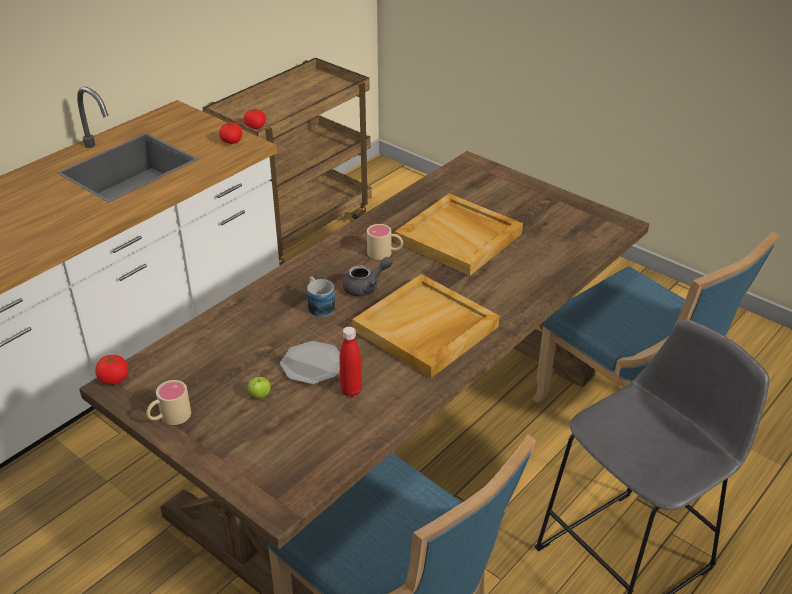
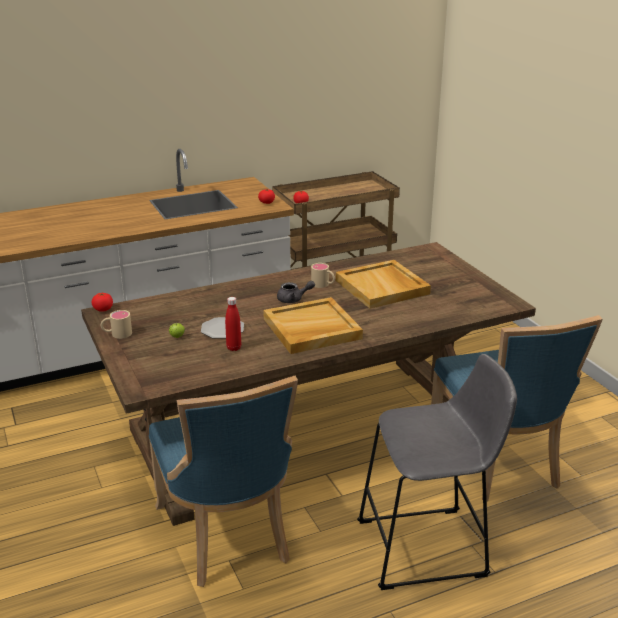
camera: 25 degrees right, 10 degrees down
mug [307,276,335,317] -> none

